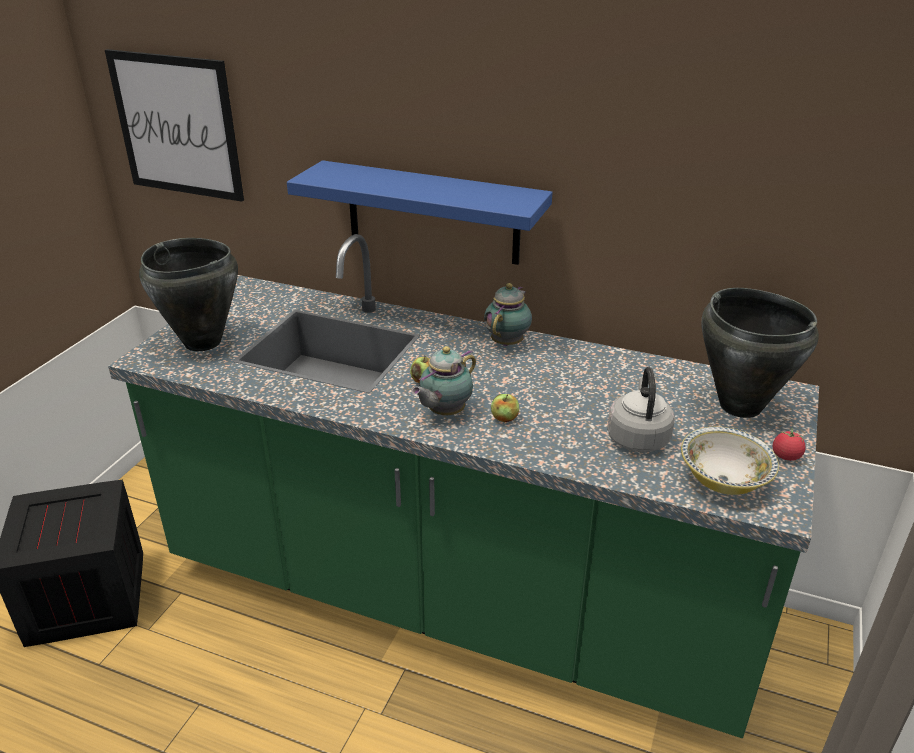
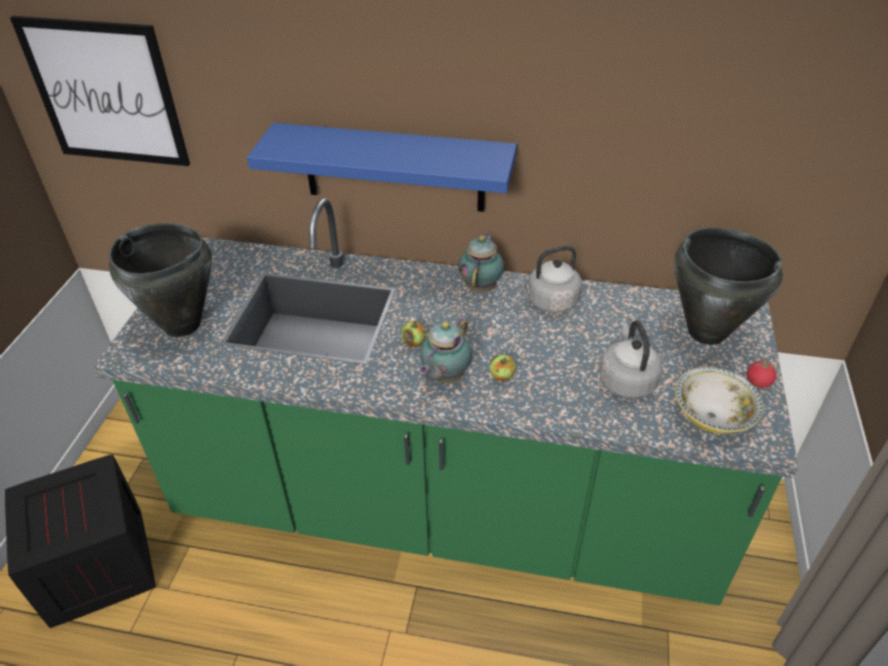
camera: 10 degrees left, 10 degrees up
none -> grey kettle [515,246,582,313]

